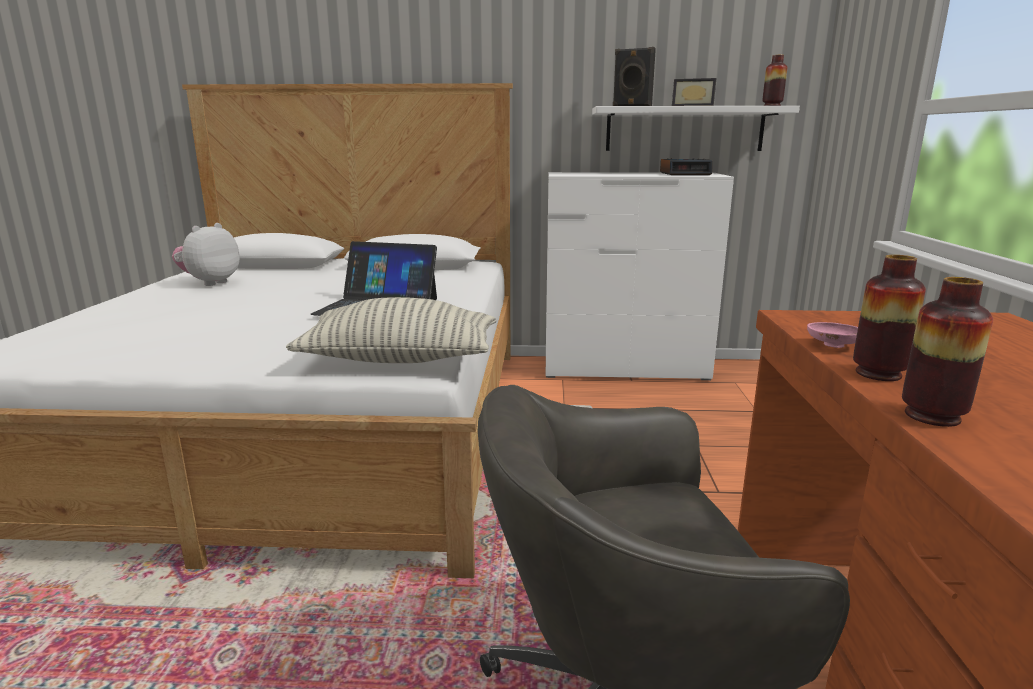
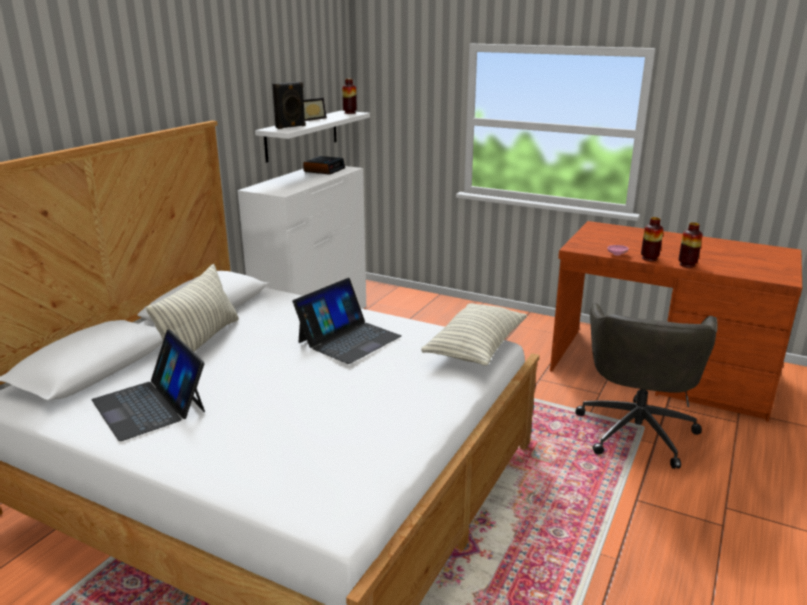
camera: 65 degrees left, 5 degrees up
plush toy [172,223,240,286] -> laptop [92,330,205,441]
none -> pillow [146,264,239,352]

